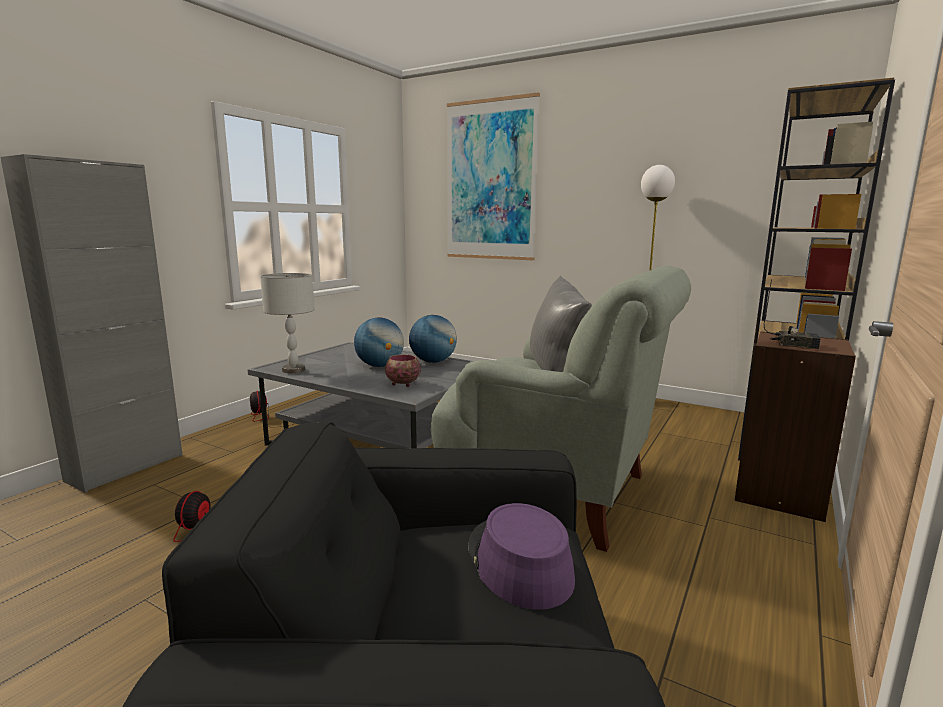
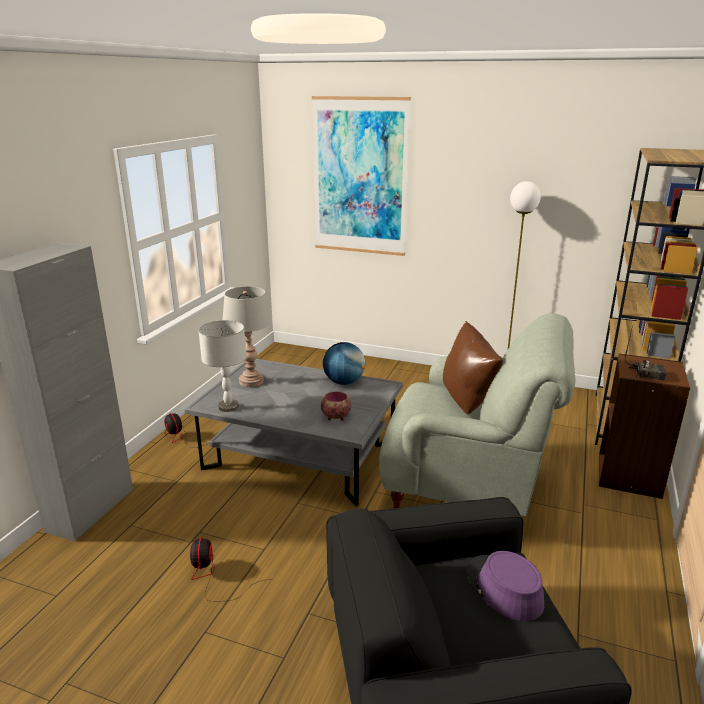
camera: 10 degrees left, 10 degrees up
globe [354,317,404,367] -> none
grey pillow [530,276,592,372] -> brown pillow [443,321,503,415]
none -> grey table lamp [223,286,272,387]

